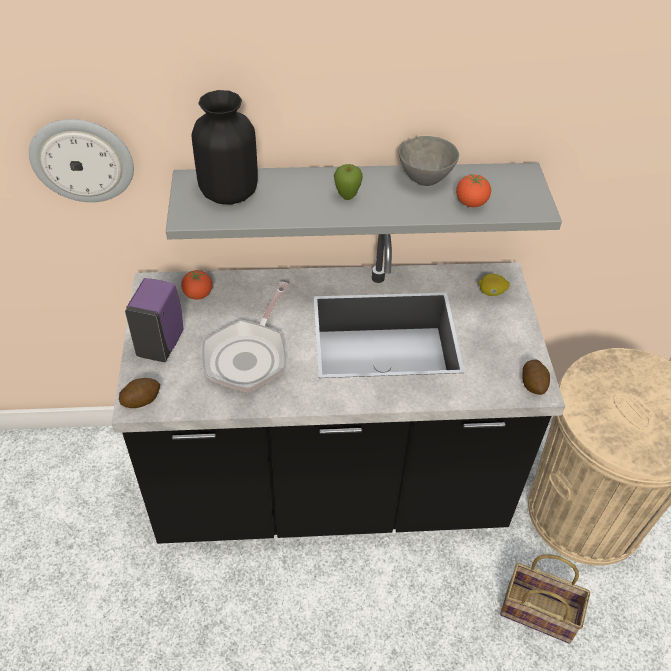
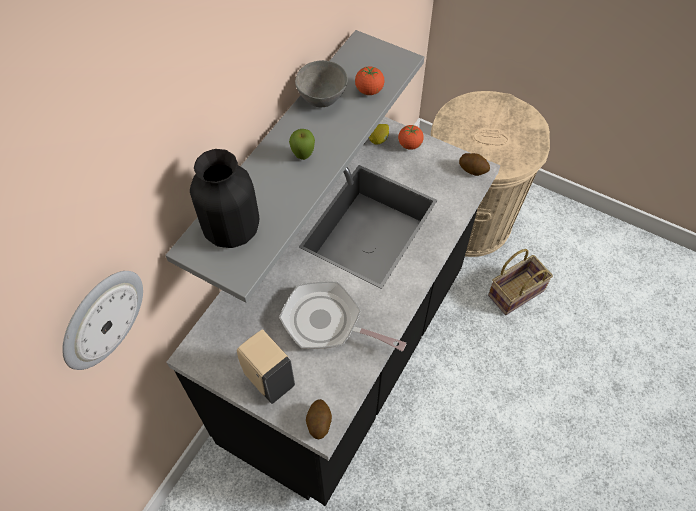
camera: 55 degrees left, 10 degrees up
purple soap dispenser [125,278,183,362] -> beige soap dispenser [237,329,295,404]
tomato [181,270,212,300] -> tomato moved to [398,125,424,150]
frying pan [202,282,290,392] -> frying pan turned 150 degrees clockwise [279,281,406,351]

